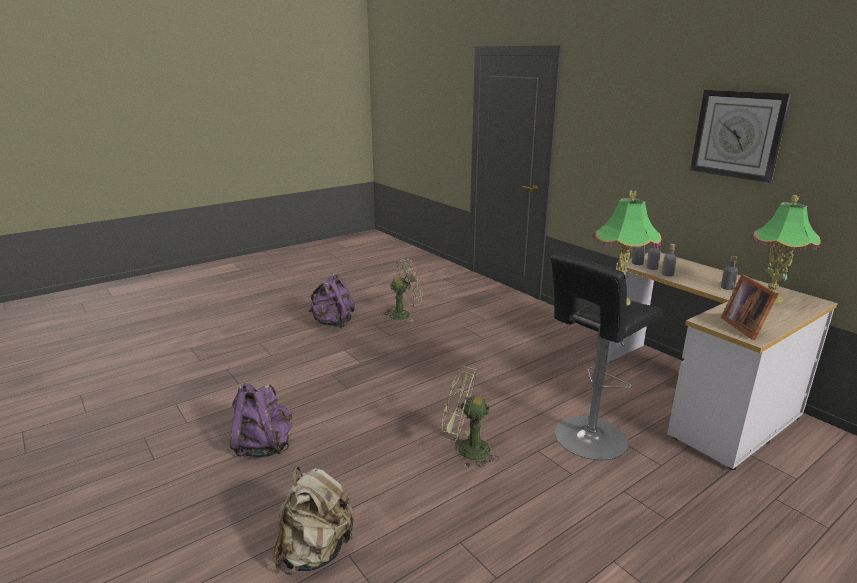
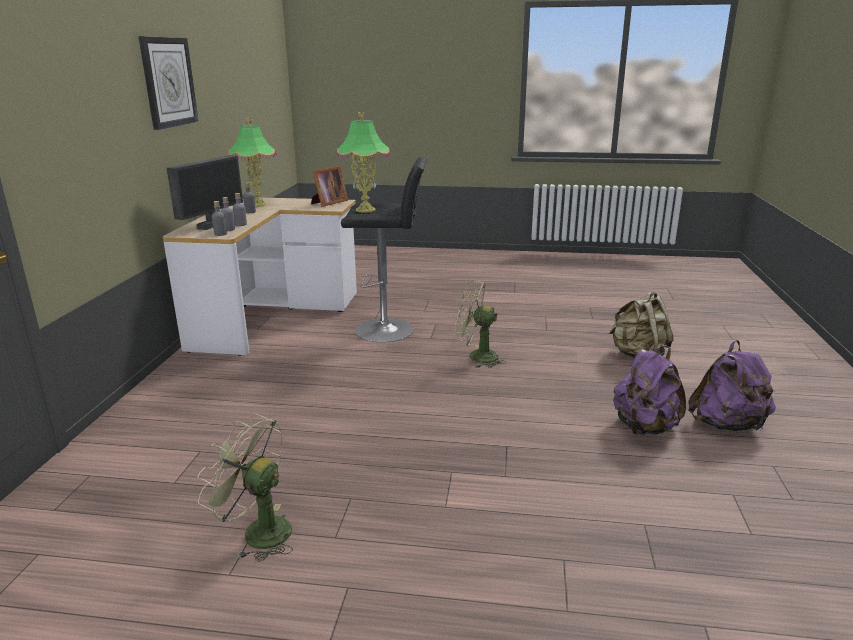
camera: 135 degrees left, 0 degrees up
purple backpack [309,274,355,328] -> purple backpack moved to [688,340,775,431]
green fan [441,366,499,468] -> green fan turned 135 degrees clockwise [454,280,506,368]
none -> monitor [167,155,243,230]

